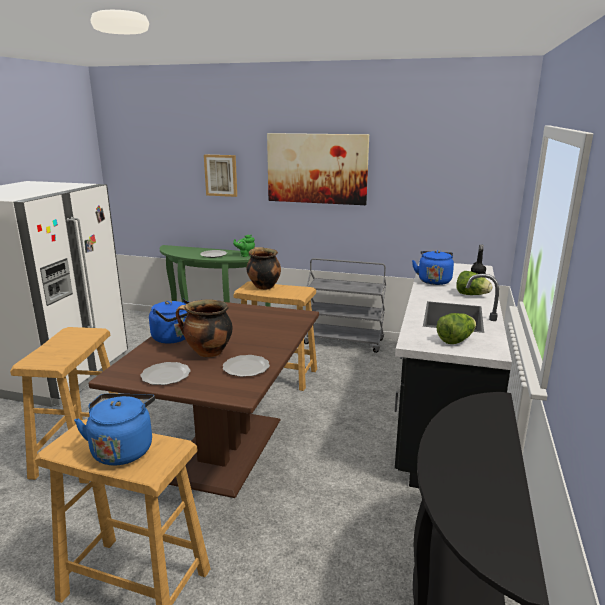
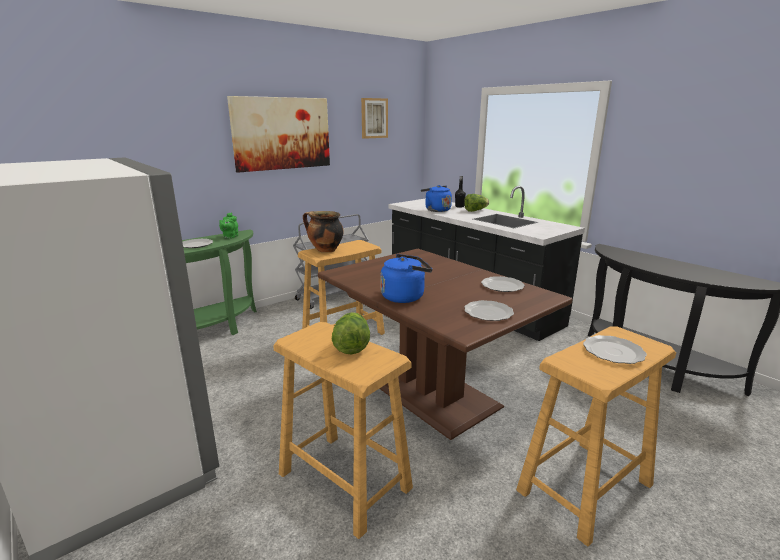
camera: 55 degrees left, 0 degrees up
blue kettle [74,394,155,466] -> plate [583,335,647,364]
cooking pot [176,299,233,357] -> none
picture [204,155,237,197] -> picture moved to [361,98,388,139]
lettuce [437,313,476,344] -> lettuce moved to [332,312,370,354]

